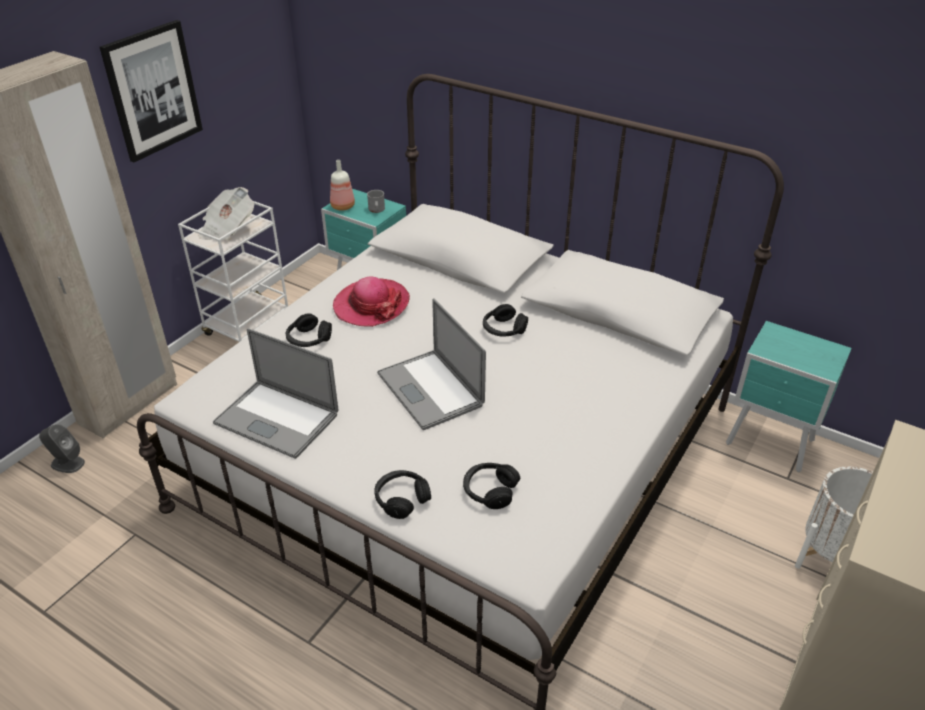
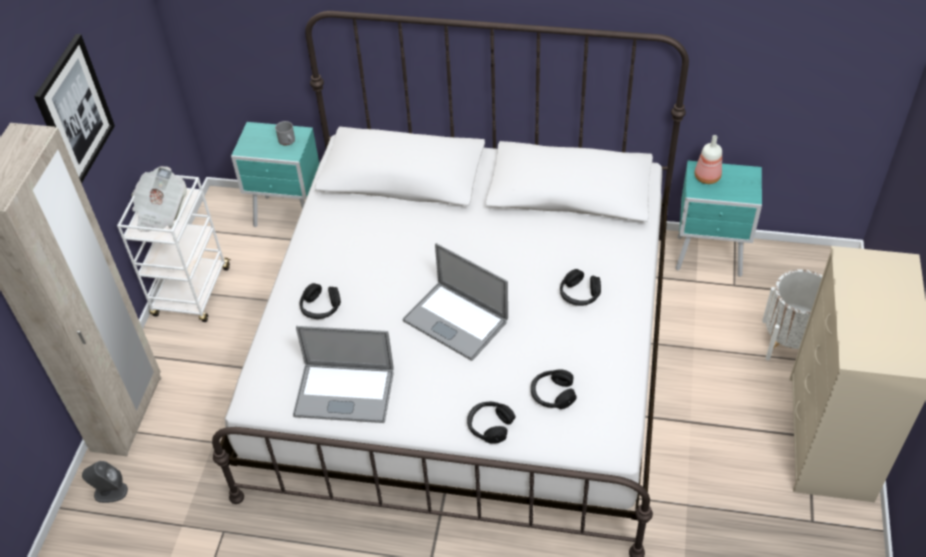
camera: 20 degrees left, 10 degrees up
bottle [330,160,355,211] -> bottle moved to [694,135,722,184]
hat [333,277,410,327] -> none
black headphones [483,304,528,337] -> black headphones moved to [560,269,601,306]

